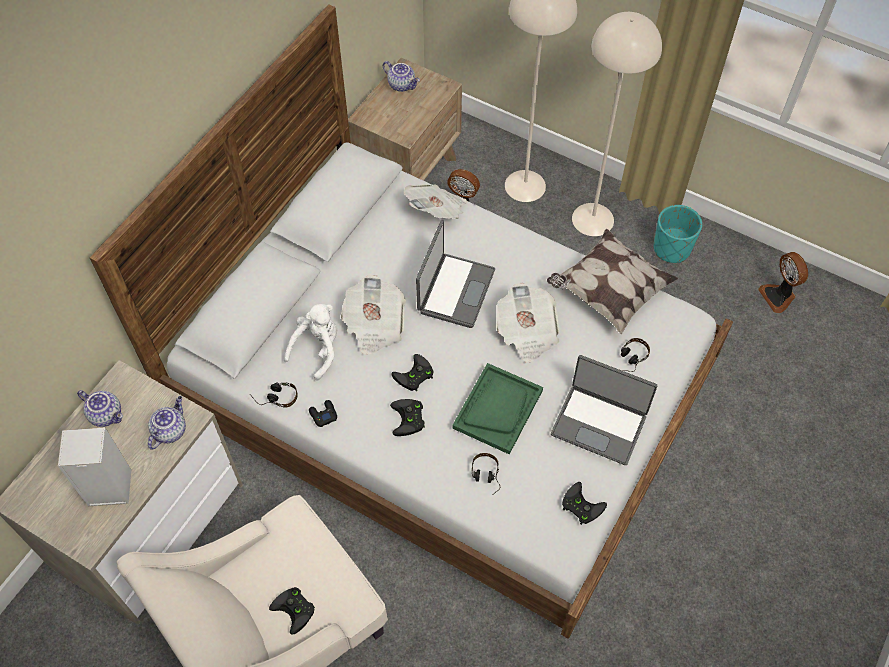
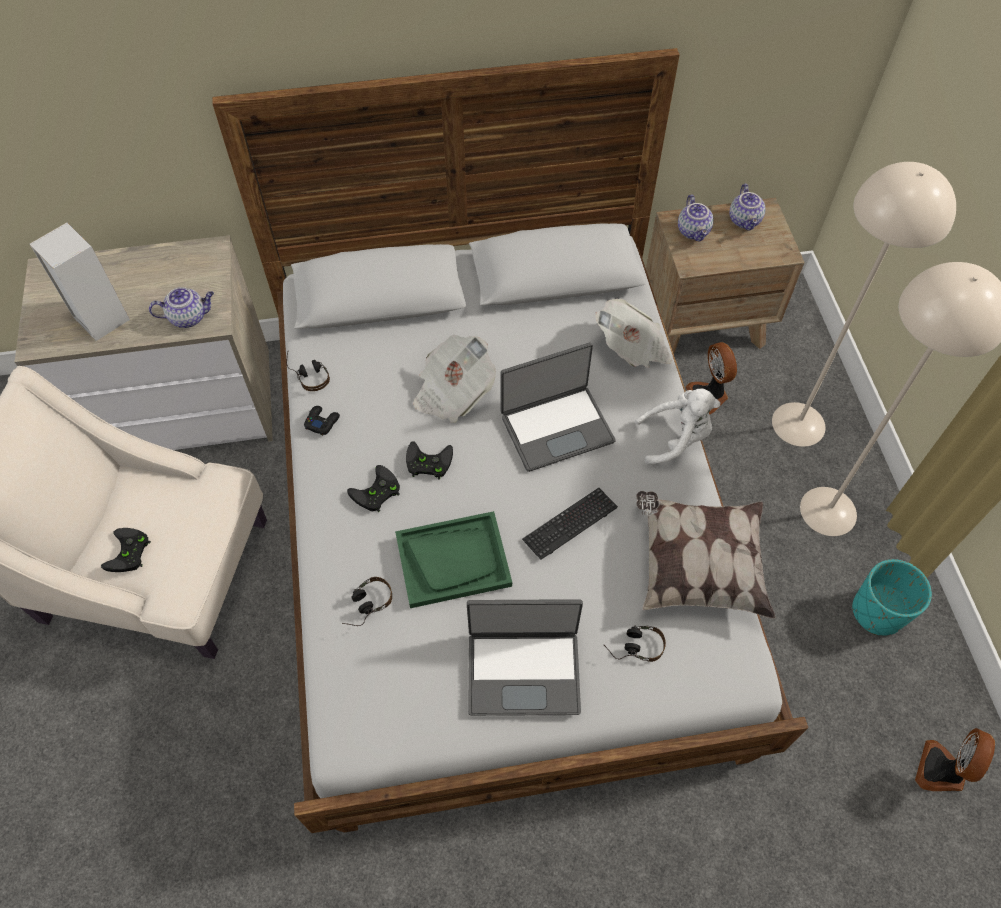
camera: 50 degrees right, 0 degrees up
teapot [77,390,123,427] -> teapot moved to [678,194,714,242]
white plush toy [284,304,337,381] -> white plush toy moved to [635,389,720,465]
newspaper [496,283,559,363] -> keyboard [522,488,618,560]
laptop [551,355,657,465] -> laptop turned 75 degrees counterclockwise [467,599,583,716]
black game controller [562,482,607,525] -> none

